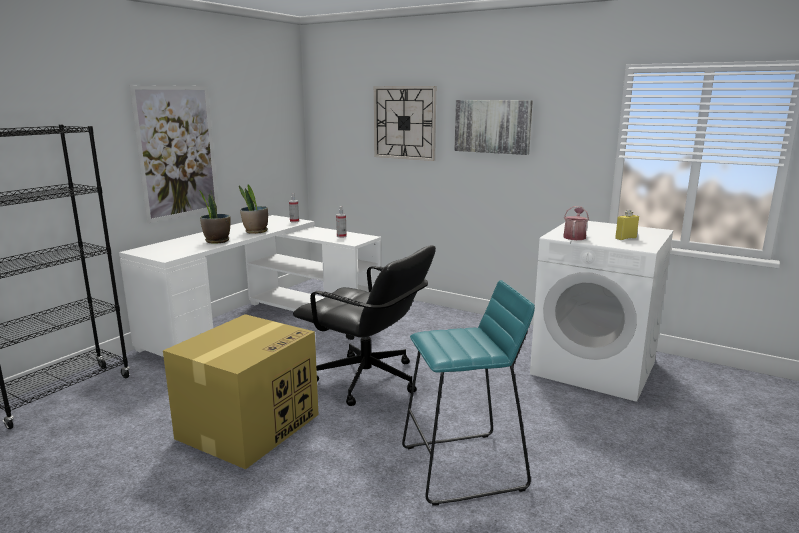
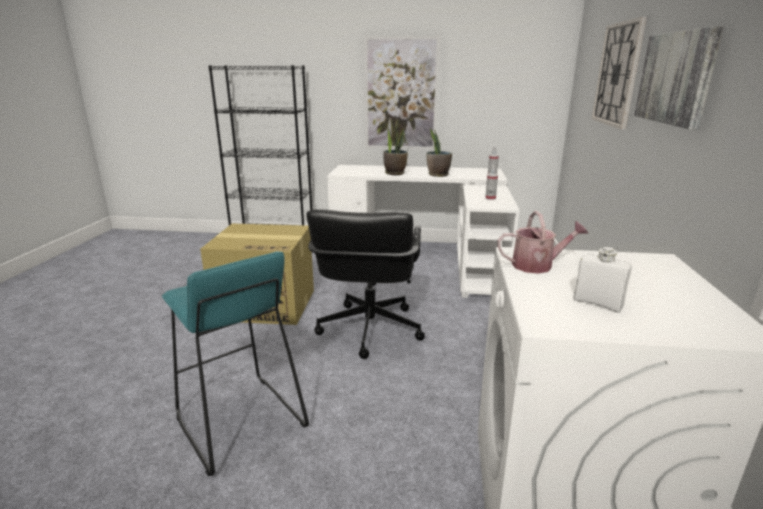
camera: 65 degrees right, 5 degrees up
yellow bottle [615,210,639,240] -> white bottle [574,247,632,313]

